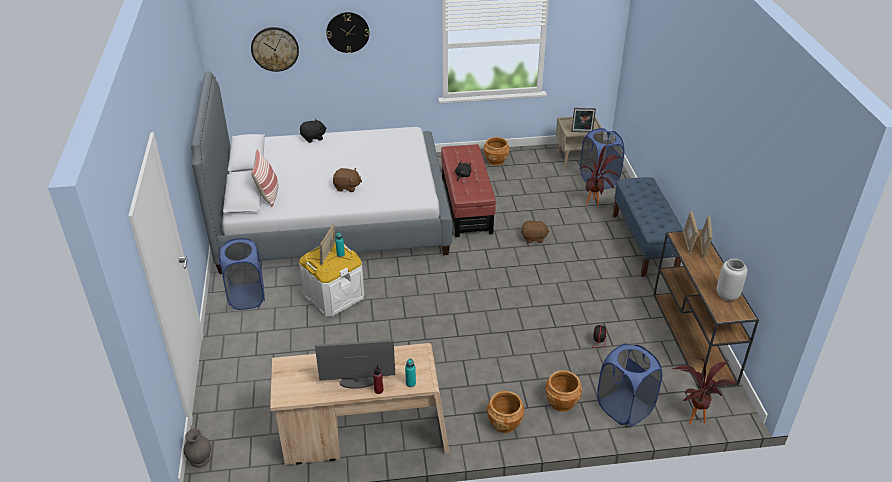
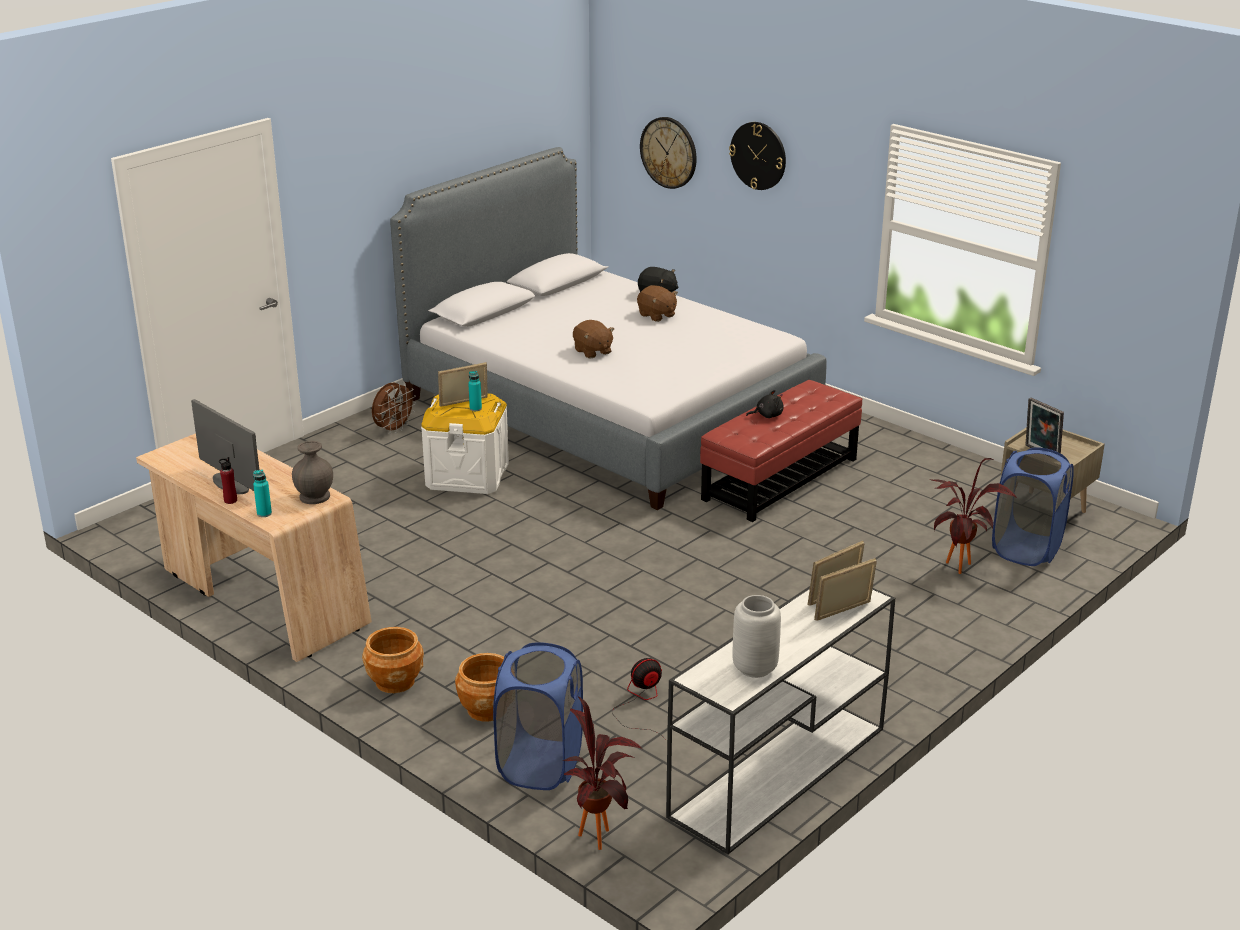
camera: 50 degrees right, 10 degrees down
grey vase [183,429,211,468] -> grey vase moved to [292,441,333,504]
blue laundry basket [219,238,265,310] -> brown fan [372,382,416,434]
pillow [251,150,278,207] -> none
brown planter [483,137,509,166] -> none
brown plush toy [521,220,550,243] -> brown plush toy moved to [637,285,678,322]
blue bench [613,177,683,277] -> none
brown console table [653,229,759,389] -> white console table [666,586,895,854]

